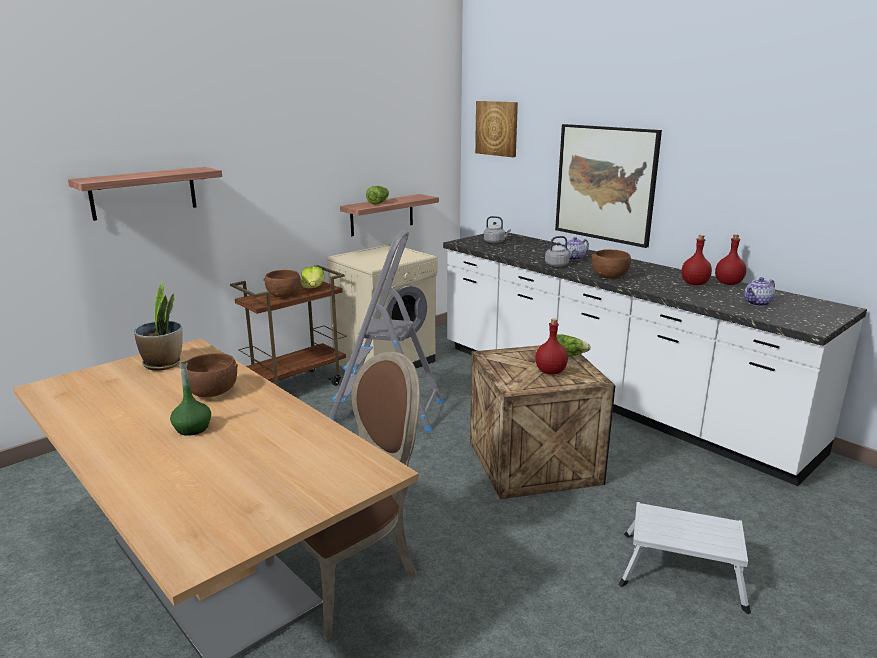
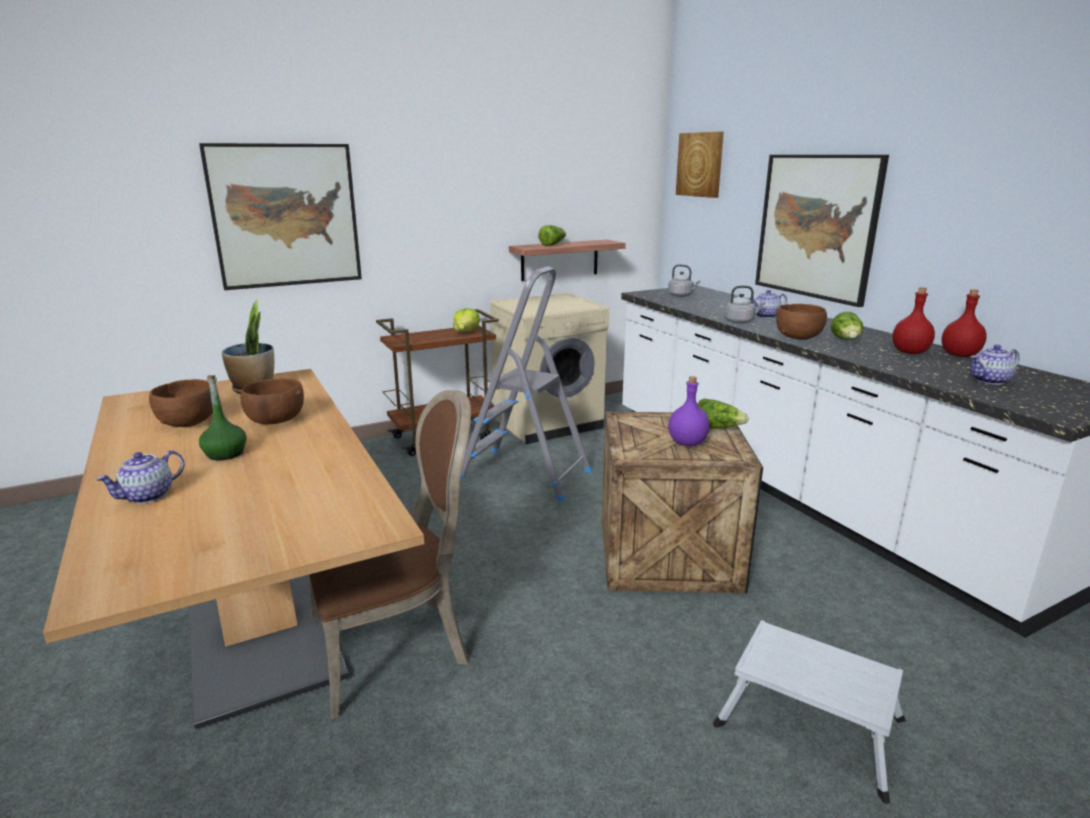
camera: 15 degrees right, 0 degrees up
shelf [68,167,222,221] -> picture [199,143,362,290]
brown bowl [264,270,301,297] -> brown bowl moved to [149,379,213,427]
red bottle [535,319,568,374] -> purple bottle [669,376,710,446]
none -> teapot [96,450,184,503]
none -> lettuce [831,311,863,340]

